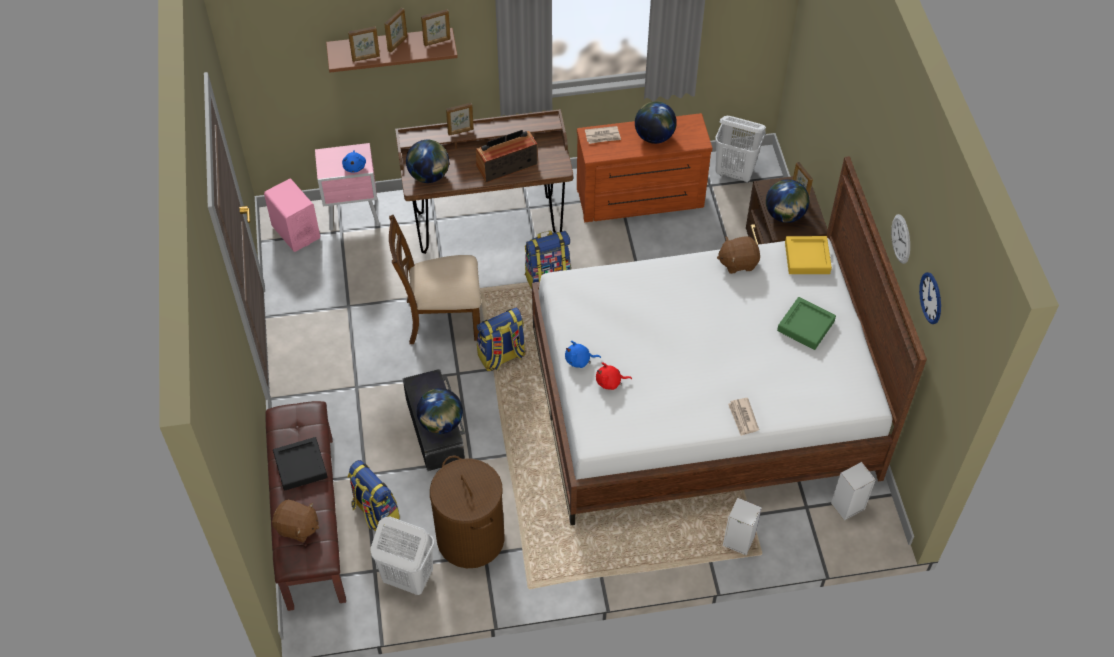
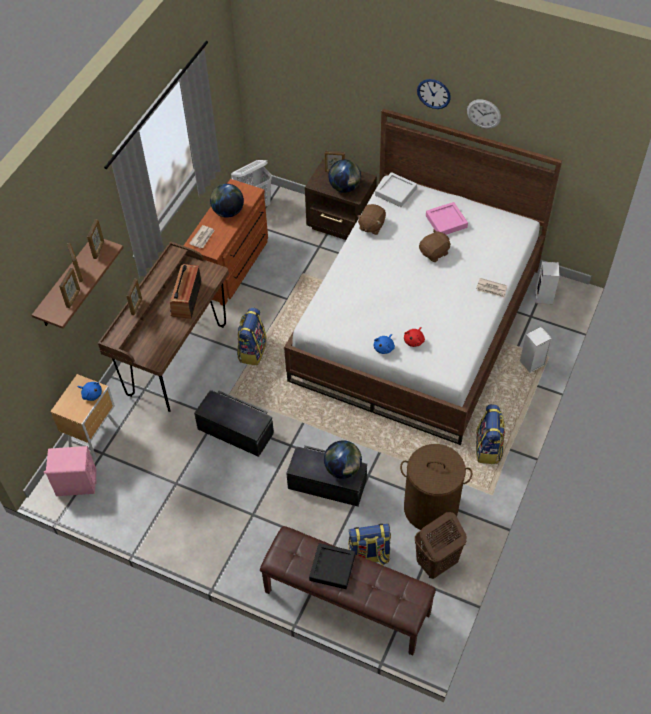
camera: 55 degrees left, 0 degrees up
brown plush toy [272,500,319,542] -> brown plush toy moved to [419,229,451,262]
pink nightstand [315,143,380,231] -> brown nightstand [50,374,118,460]
white laundry basket [370,517,434,595] -> brown laundry basket [415,512,467,579]
brown chair [389,215,481,344] -> black storage box [194,390,274,457]
globe [406,140,449,183] -> none
backpack [477,307,526,371] -> backpack moved to [476,404,505,464]
green tray [777,297,836,350] -> pink tray [426,202,468,235]
yellow tray [785,236,832,274] -> grey tray [375,172,417,207]
wall clock [919,272,941,324] -> wall clock moved to [417,79,451,109]

